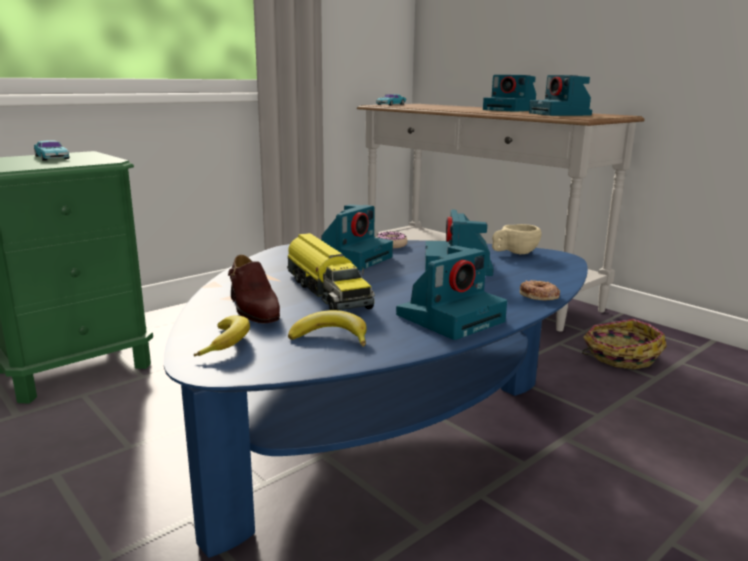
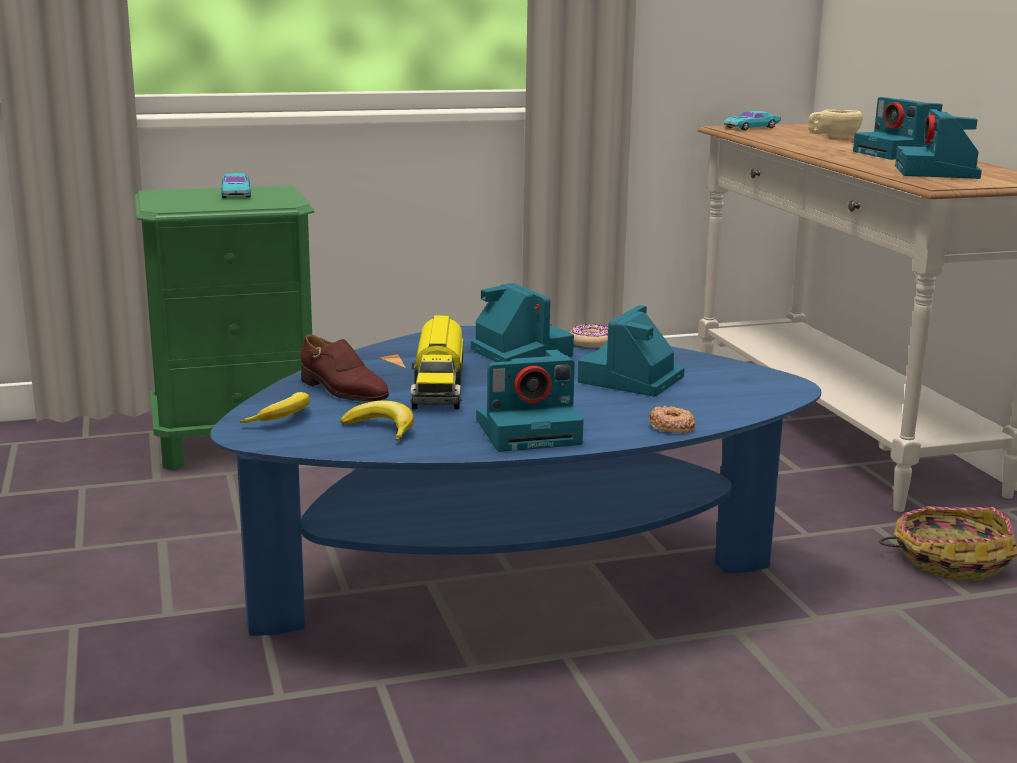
camera: 25 degrees right, 0 degrees up
brown shoe [228,255,280,323] -> brown shoe turned 45 degrees counterclockwise [300,335,389,402]
camera [321,204,393,270] -> camera turned 90 degrees counterclockwise [471,283,574,362]
beige cup [492,224,542,254] -> beige cup moved to [809,109,863,139]

